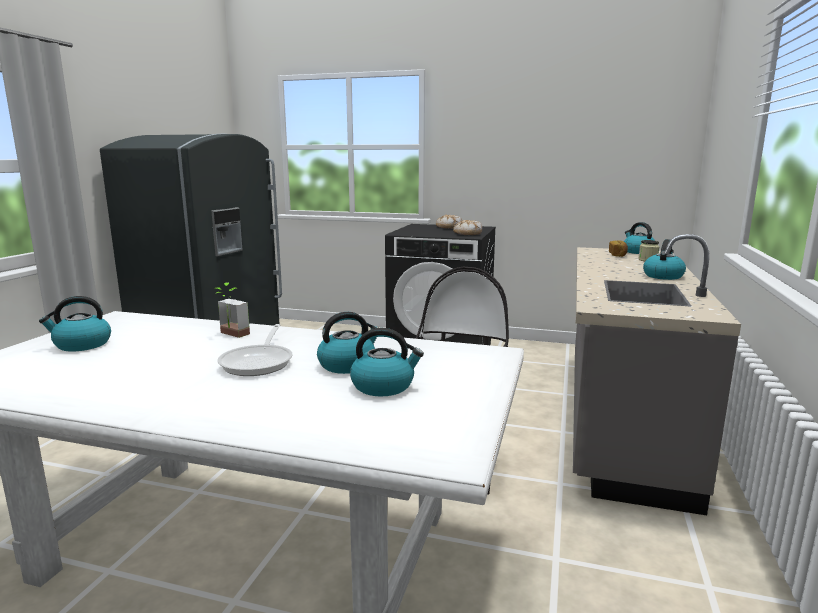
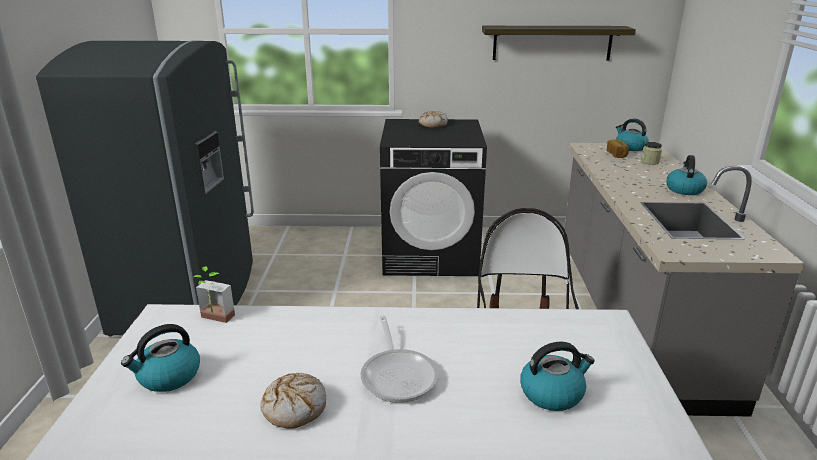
camera: 15 degrees left, 10 degrees up
potted plant [214,283,250,338] -> potted plant moved to [193,266,235,323]
kettle [317,312,378,374] -> none
bread [453,220,482,235] -> bread moved to [260,373,326,429]
none -> shelf [482,26,636,60]

